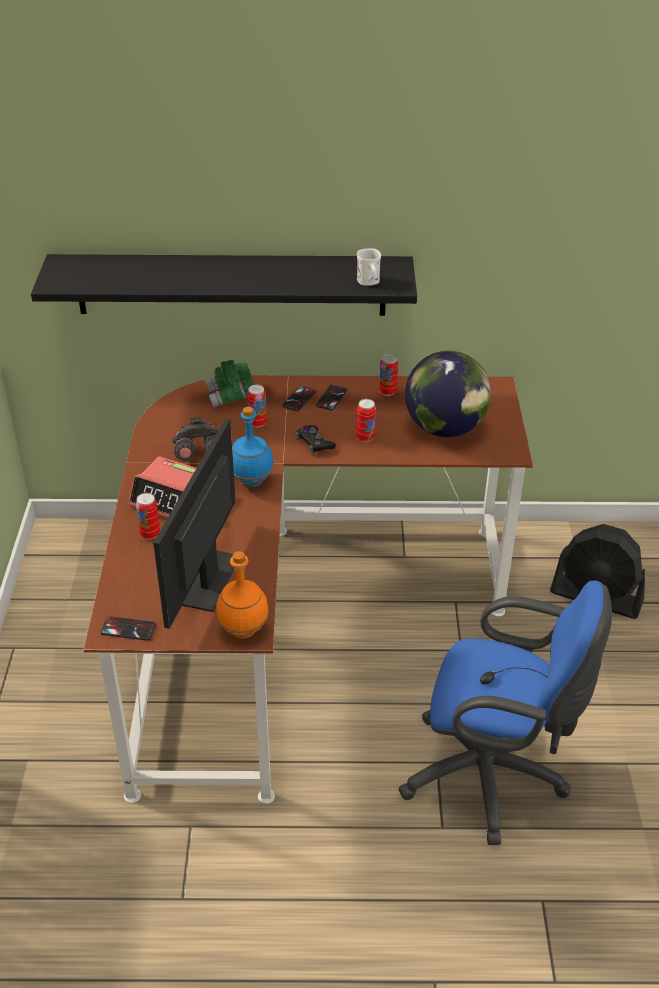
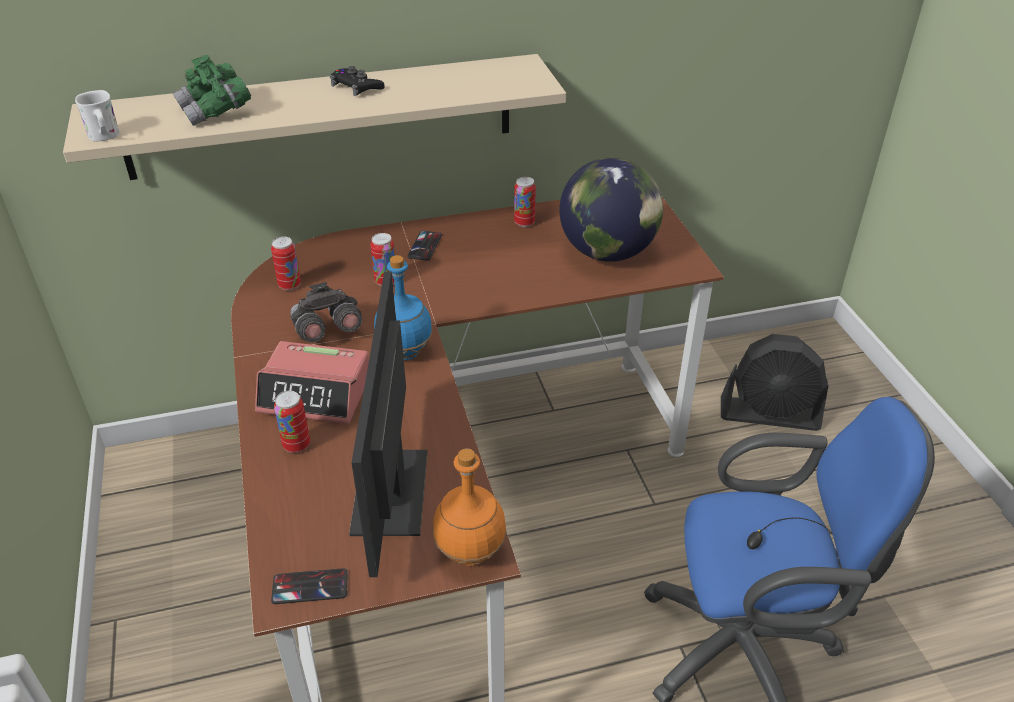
camera: 15 degrees left, 0 degrees up
black shelf [31,254,417,316] -> beige shelf [63,54,566,180]
green binoculars [205,360,254,407] -> green binoculars moved to [173,55,251,126]
black game controller [295,425,336,454] -> black game controller moved to [330,66,384,96]
phone [316,385,347,410] -> none
can [356,399,376,442] -> can moved to [271,236,301,291]
white mug [357,248,381,286] -> white mug moved to [75,90,119,141]

